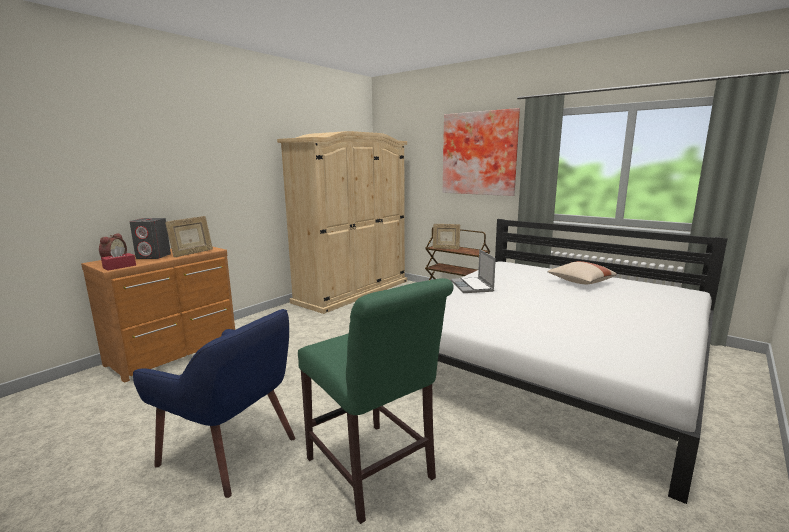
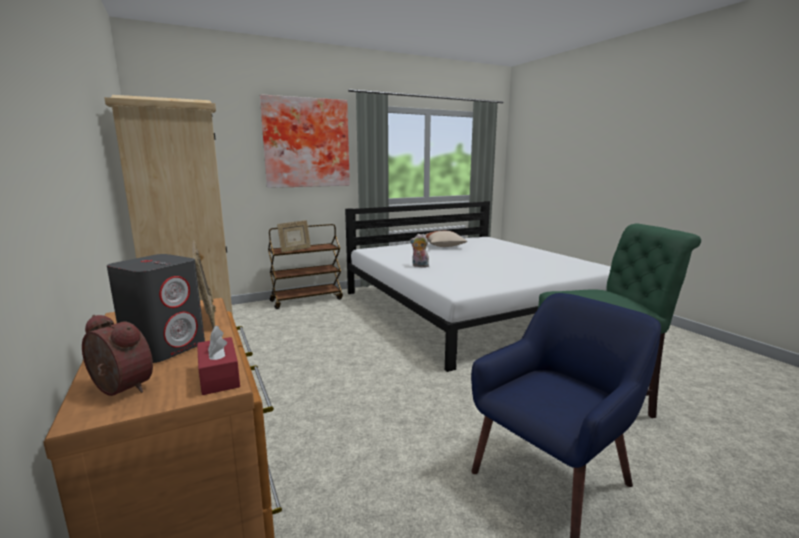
camera: 65 degrees left, 0 degrees up
laptop [451,249,496,293] -> plush toy [410,234,429,268]

